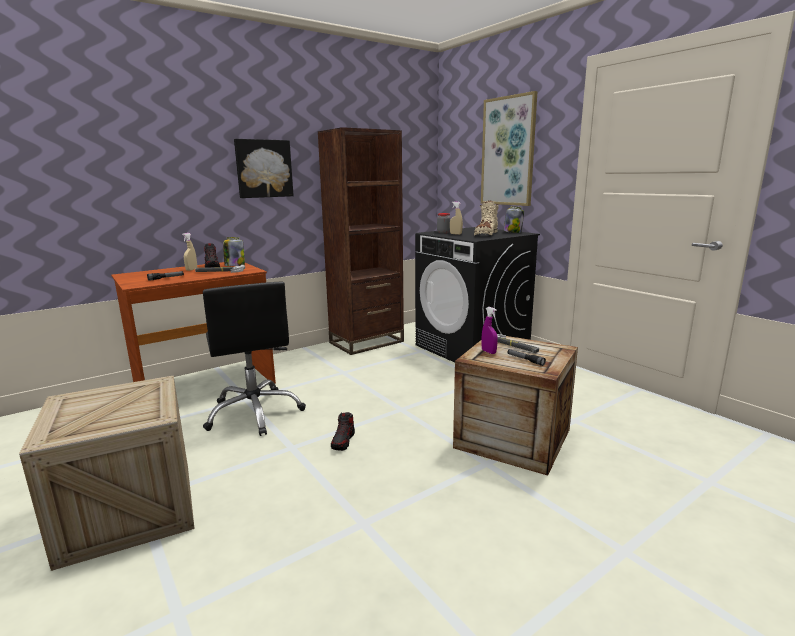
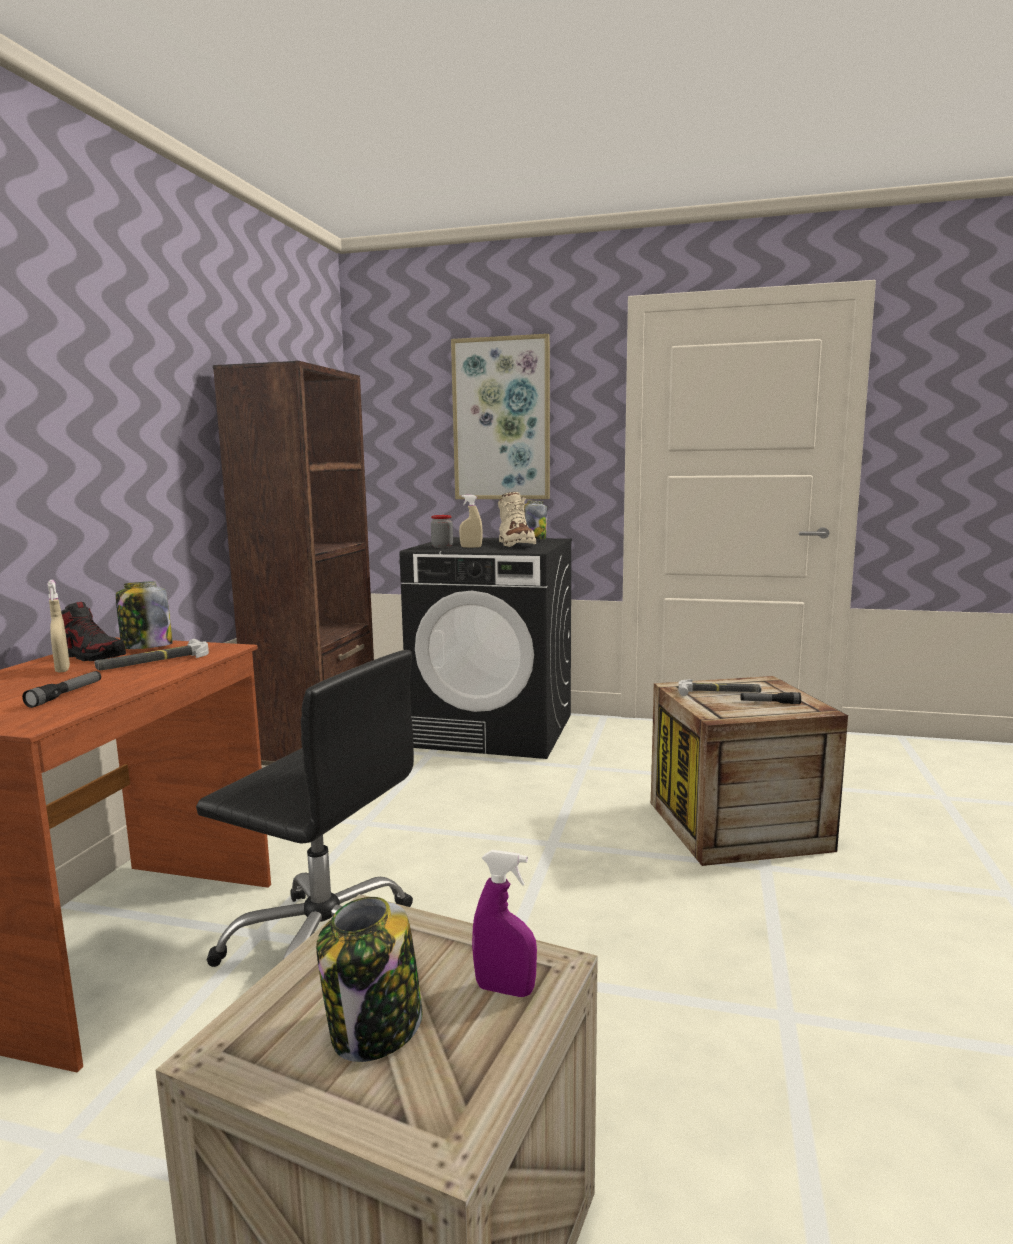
camera: 40 degrees left, 5 degrees down
picture [234,139,294,198] -> none
shoe [331,412,355,451] -> none
purple spray bottle [481,307,498,354] -> purple spray bottle moved to [472,850,537,997]
none -> jar [316,897,423,1062]

